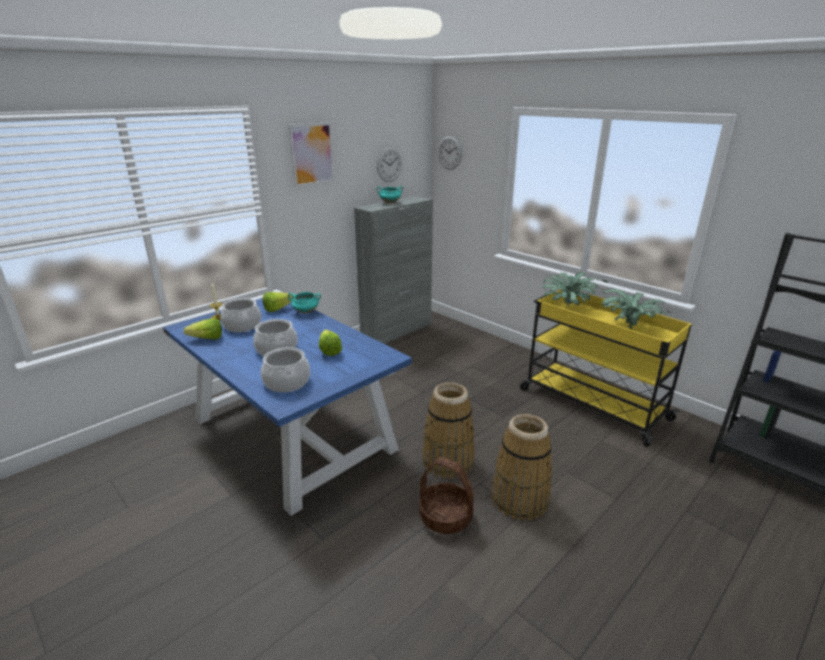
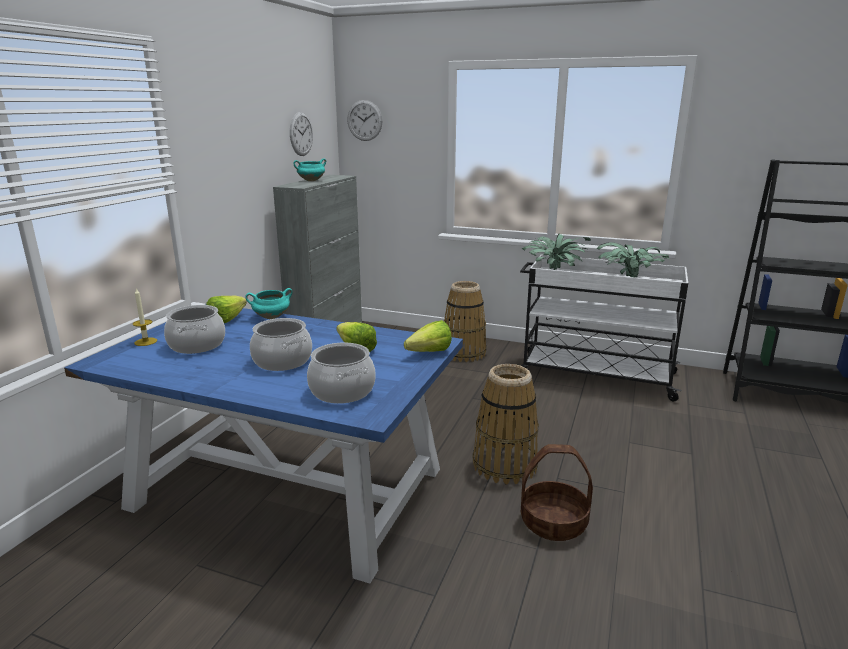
camera: 25 degrees left, 5 degrees down
lettuce [183,318,222,339] -> lettuce moved to [404,320,452,352]
picture [289,122,335,187] -> none
basket [491,414,552,521] -> basket moved to [444,281,487,362]
yellow cart [520,290,692,447] -> white cart [520,254,688,402]

